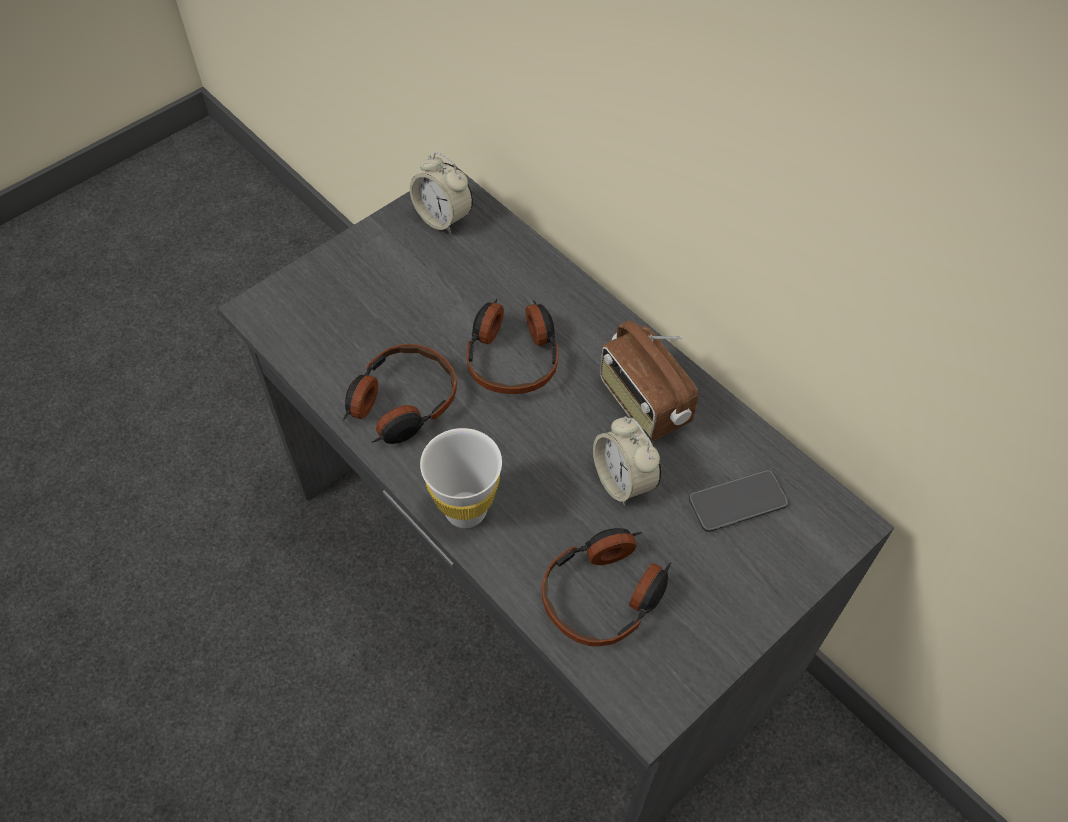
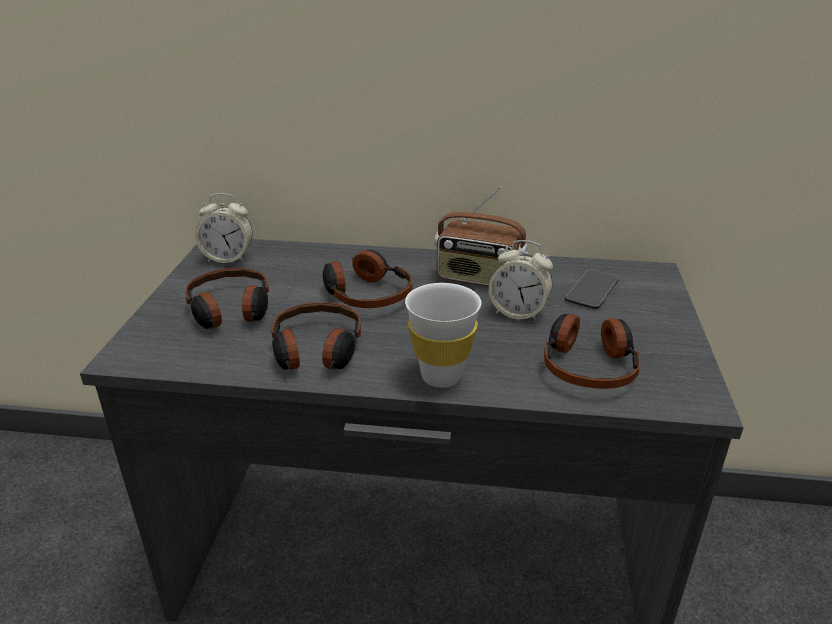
camera: 40 degrees left, 25 degrees down
none -> headphones [185,268,269,329]

